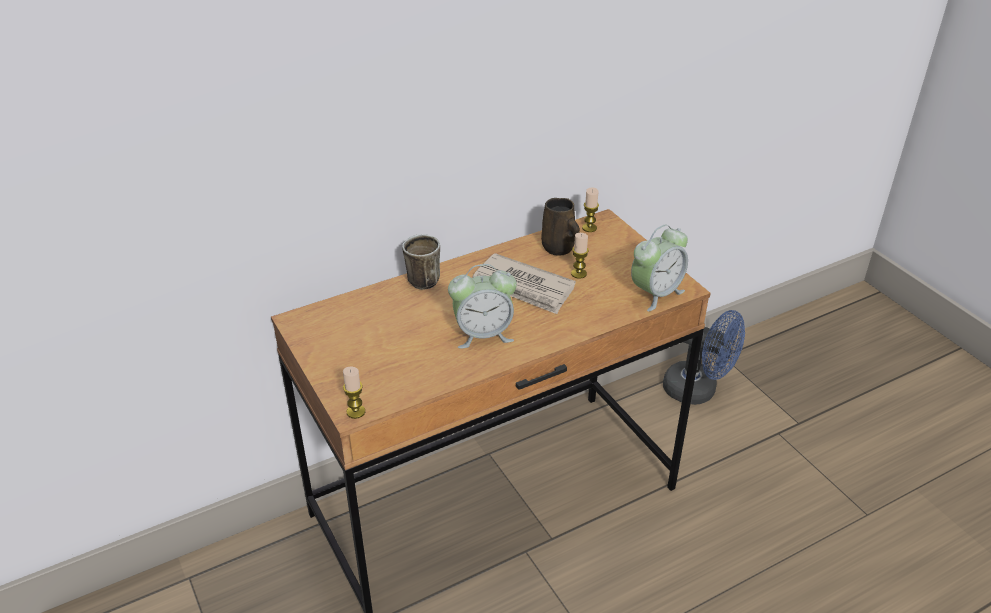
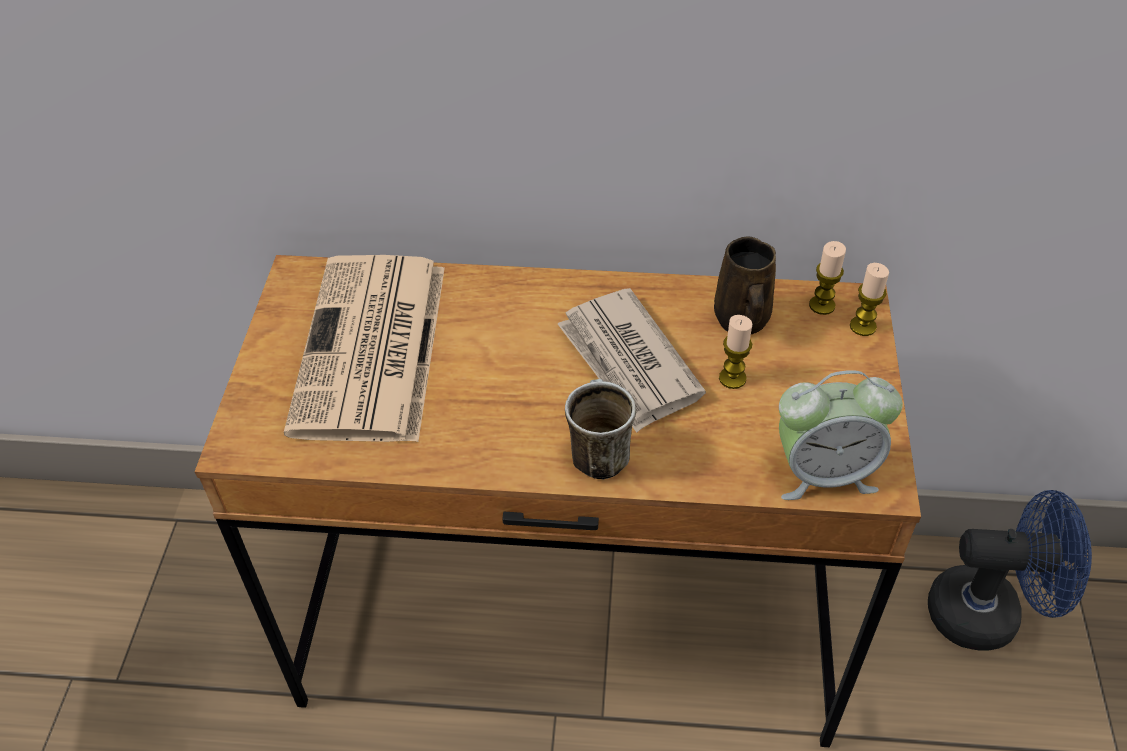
camera: 35 degrees right, 10 degrees up
candle [343,367,365,419] -> candle moved to [850,263,889,336]
mug [402,234,440,290] -> mug moved to [565,379,636,480]
alarm clock [448,264,517,349] -> none
blue fan [663,310,745,405] -> blue fan turned 60 degrees counterclockwise [928,490,1092,651]
none -> newspaper [284,255,445,442]

